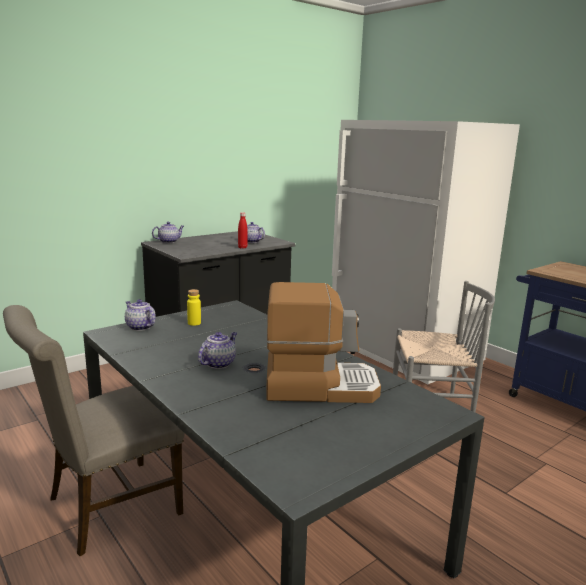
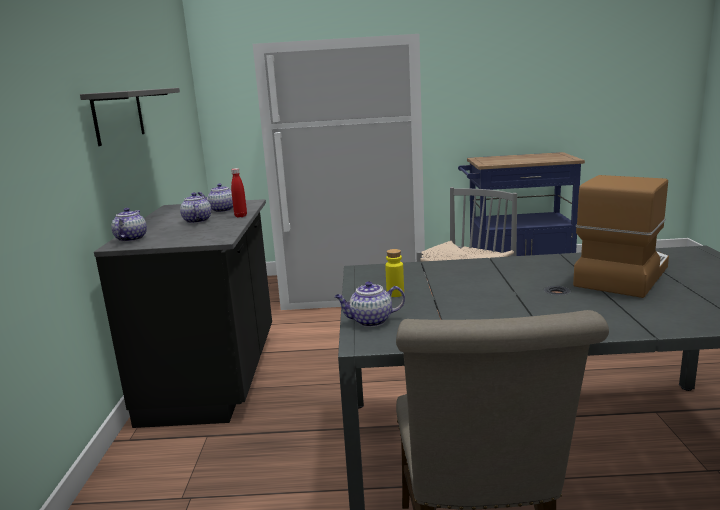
camera: 50 degrees left, 0 degrees up
teapot [198,332,237,369] -> teapot moved to [180,192,211,224]
none -> grey shelf [80,88,180,146]

